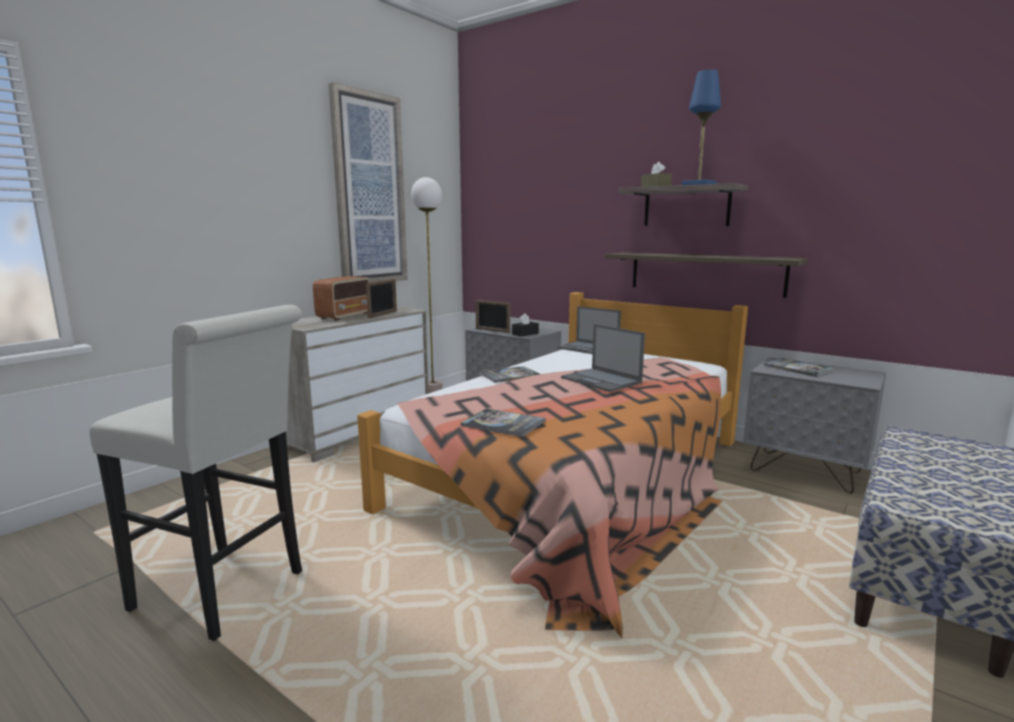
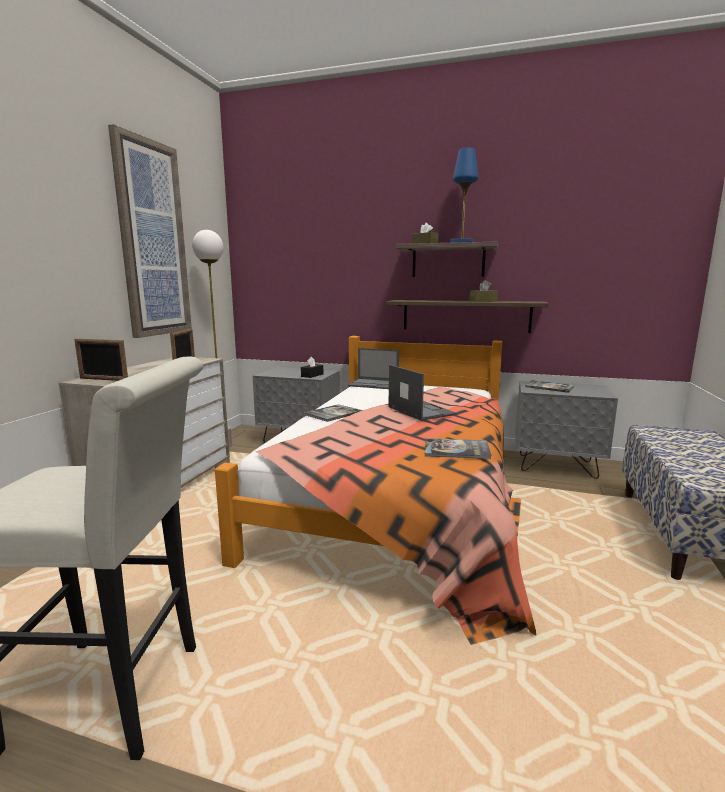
camera: 20 degrees left, 0 degrees up
radio [313,276,370,321] -> none
book [460,408,546,437] -> book moved to [425,438,492,459]
picture frame [475,300,510,333] -> picture frame moved to [74,339,128,381]
laptop [561,324,645,392] -> laptop turned 150 degrees counterclockwise [388,365,457,421]
none -> brown tissue box [470,280,498,302]

